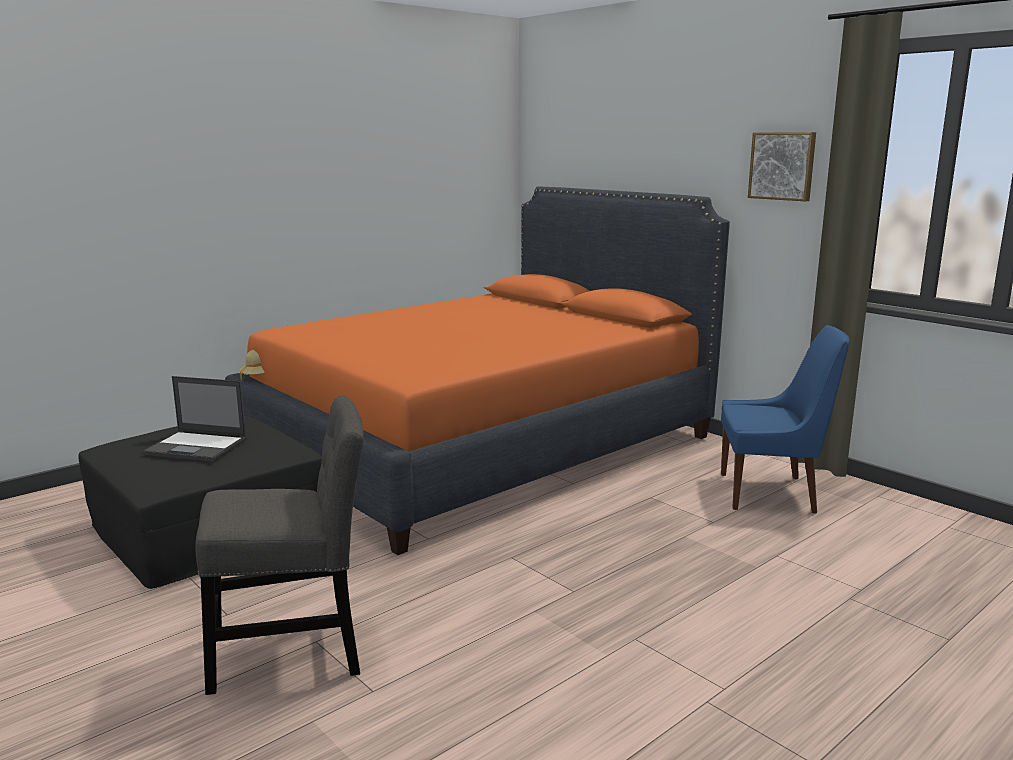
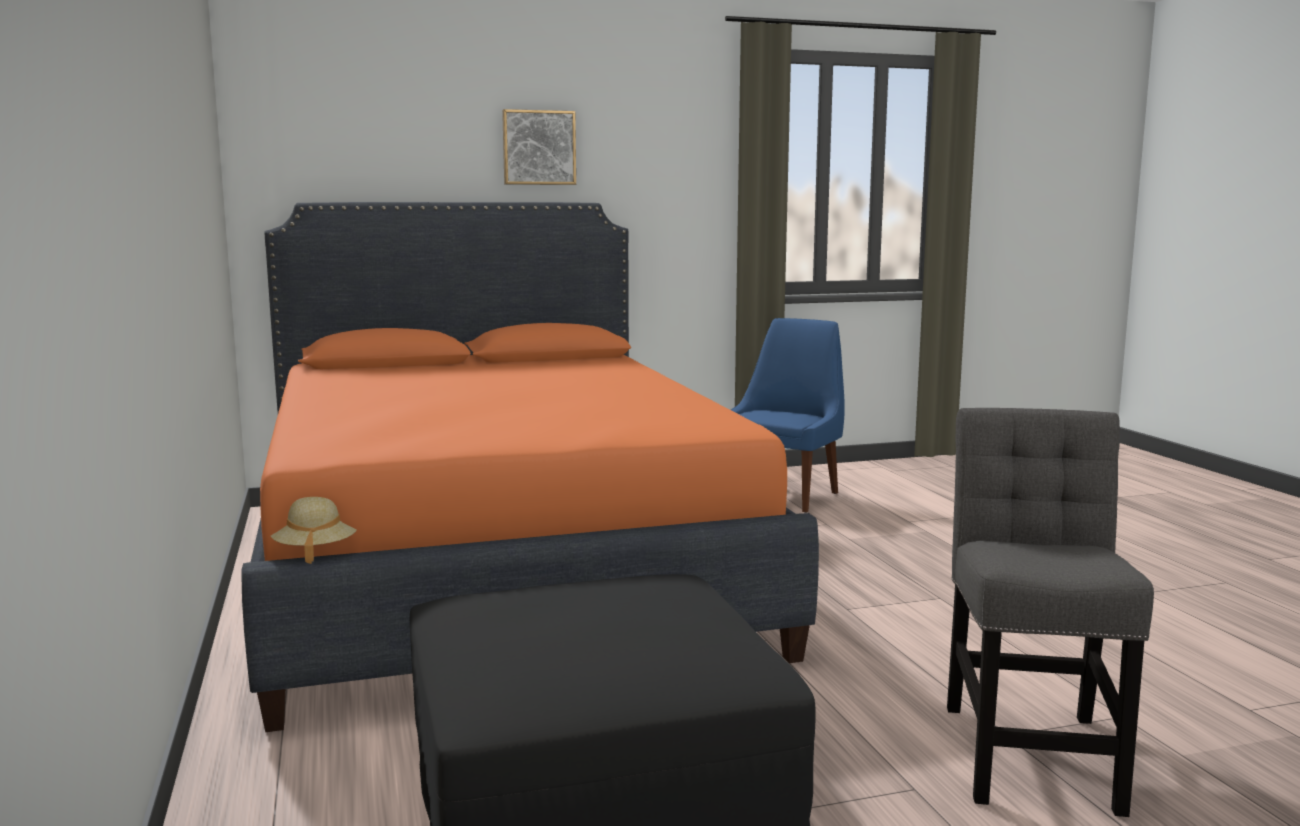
camera: 65 degrees left, 5 degrees down
laptop [142,376,247,462] -> none
picture [748,132,816,201] -> picture moved to [502,109,576,185]

